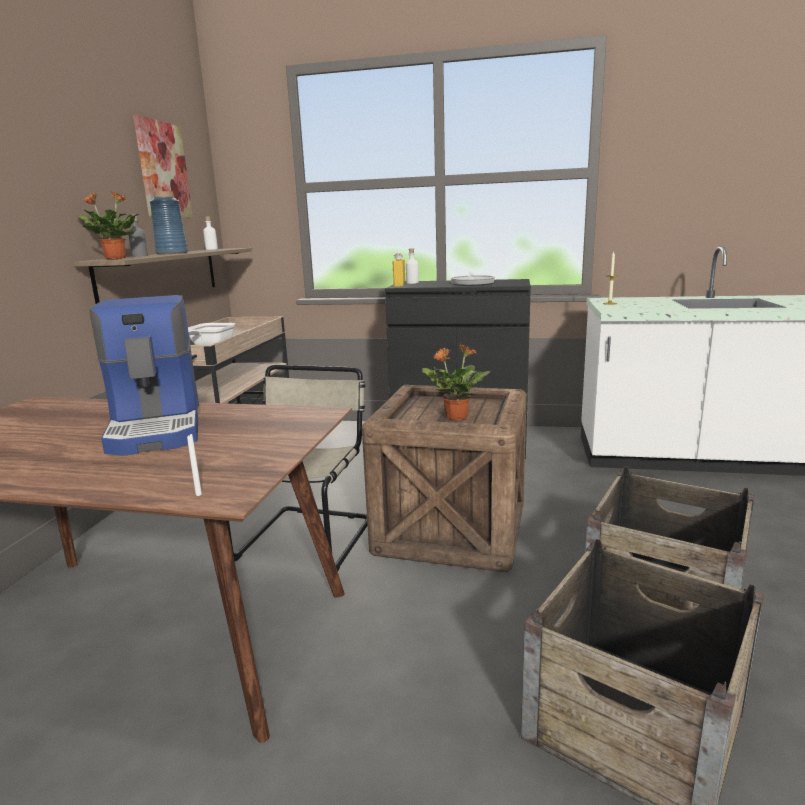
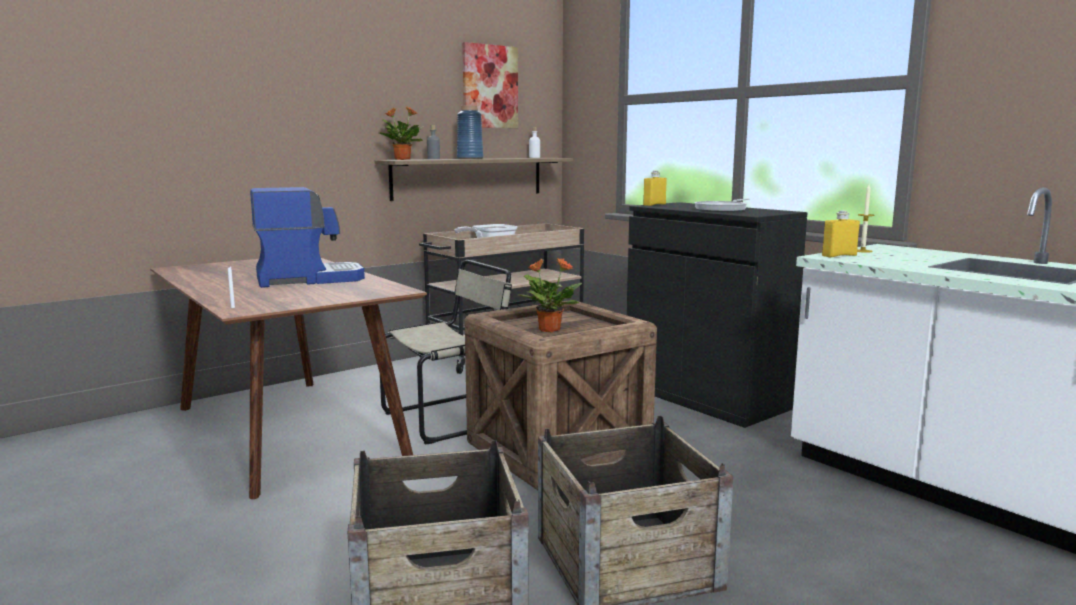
camera: 40 degrees right, 5 degrees down
coffee machine [89,295,199,456] -> coffee machine turned 135 degrees counterclockwise [250,187,365,288]
white bottle [406,248,419,284] -> none
none -> yellow bottle [822,211,860,257]

